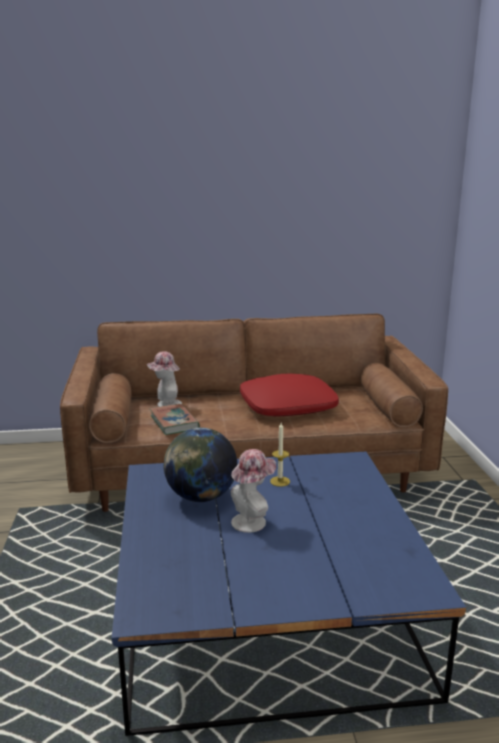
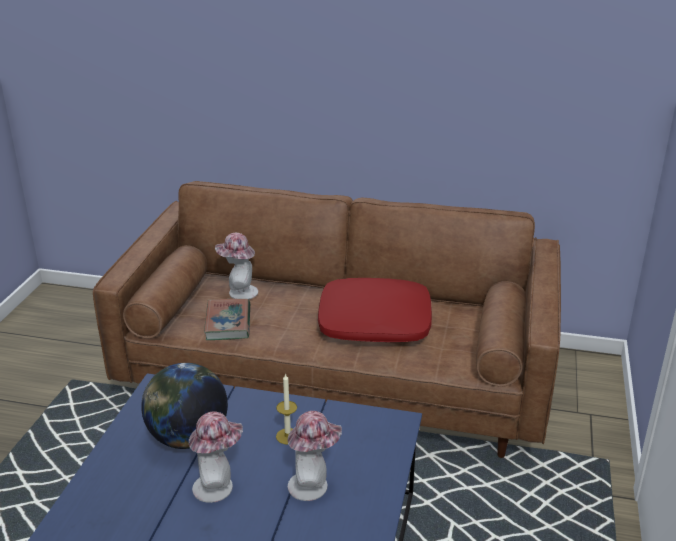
camera: 20 degrees right, 10 degrees up
none -> hat [288,411,342,501]

